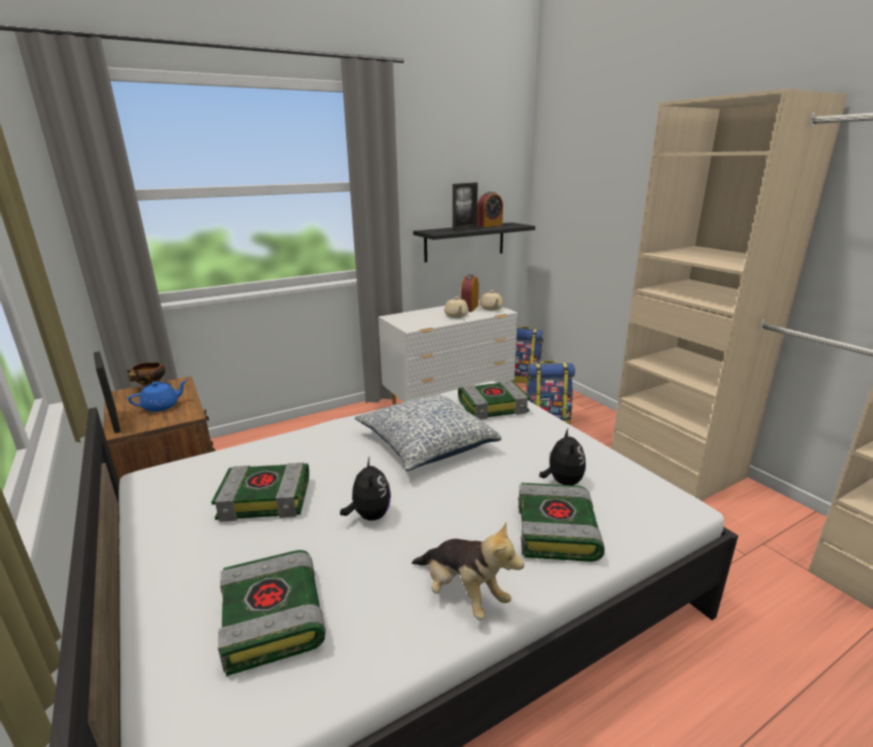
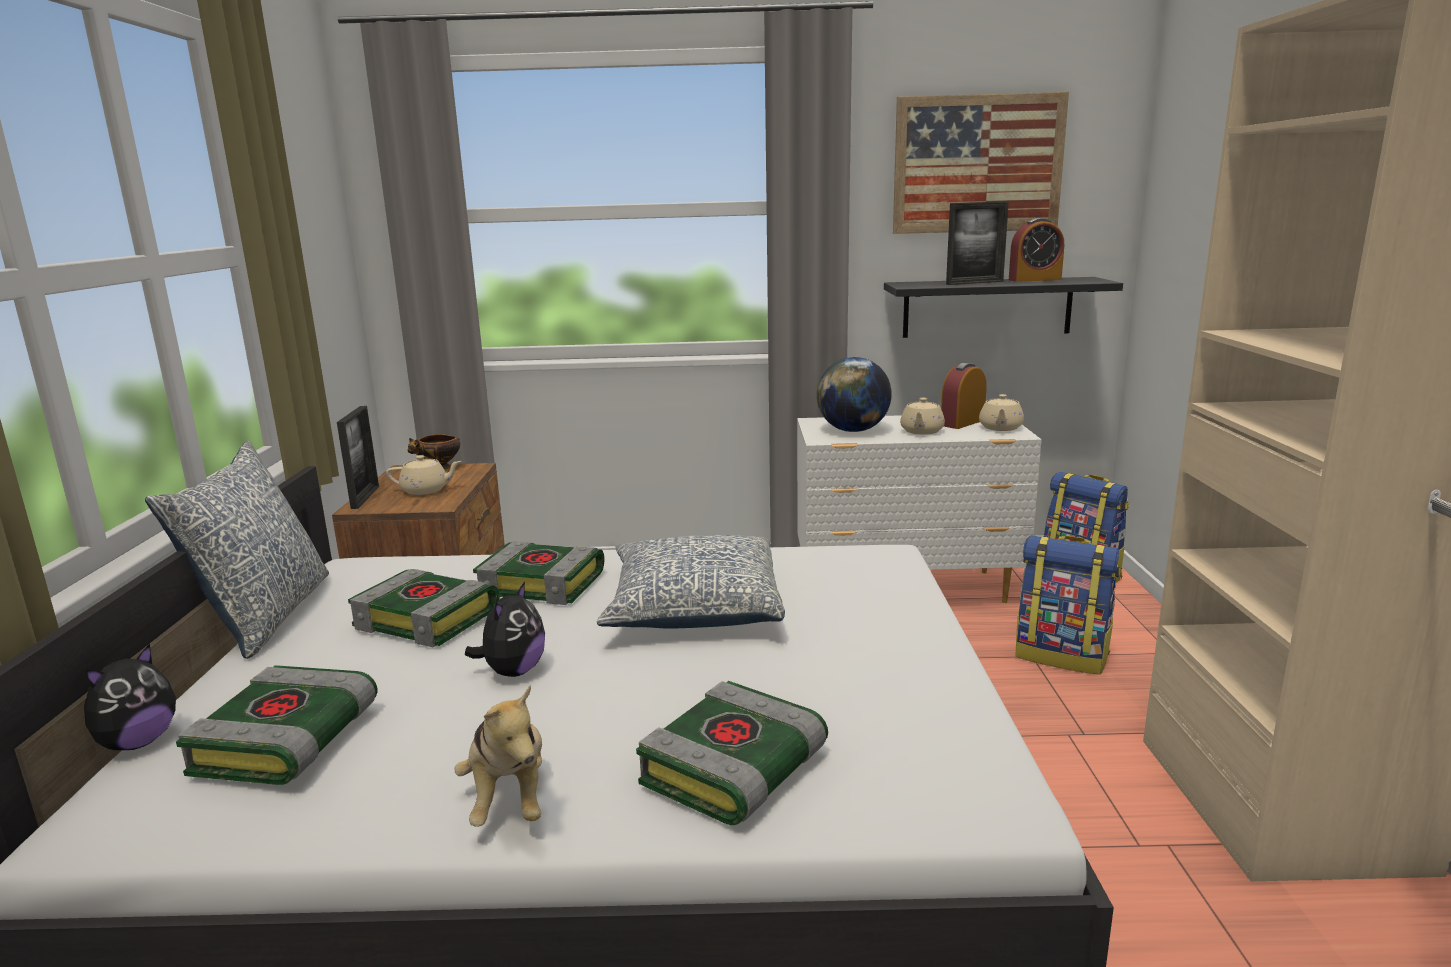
camera: 30 degrees right, 5 degrees down
blue teapot [128,380,188,412] -> beige teapot [386,455,461,495]
book [458,381,530,420] -> book moved to [473,542,604,605]
plush toy [539,428,586,485] -> plush toy moved to [84,644,176,750]
none -> pillow [145,441,329,659]
none -> globe [817,357,892,432]
none -> picture [893,92,1069,234]

